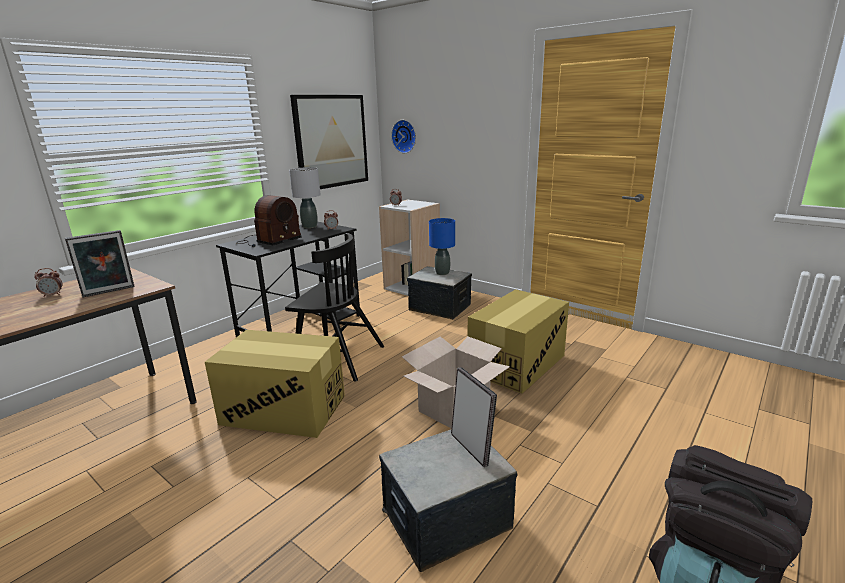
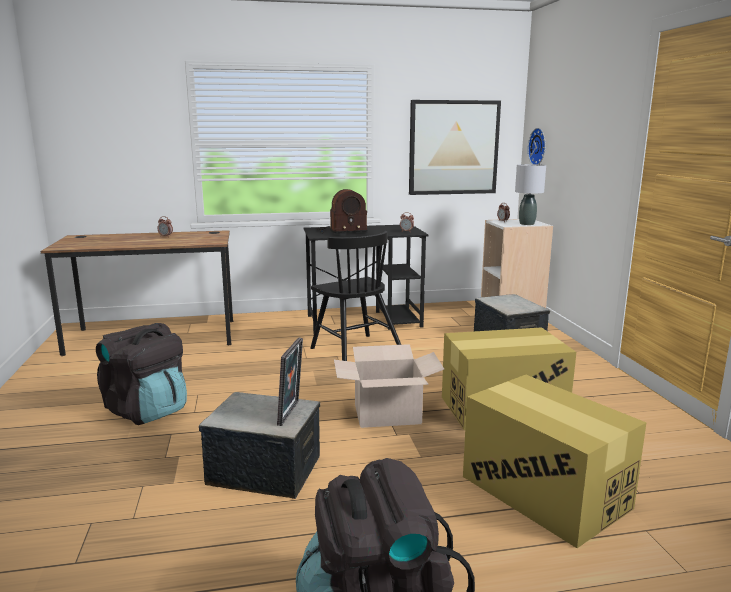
camera: 40 degrees right, 5 degrees down
picture frame [65,230,135,297] -> none
cardboard box [205,330,345,438] -> cardboard box moved to [463,375,647,548]
grey table lamp [289,167,321,228] -> grey table lamp moved to [515,164,546,225]
blue table lamp [429,218,455,275] -> none
none -> black backpack [96,323,187,425]

